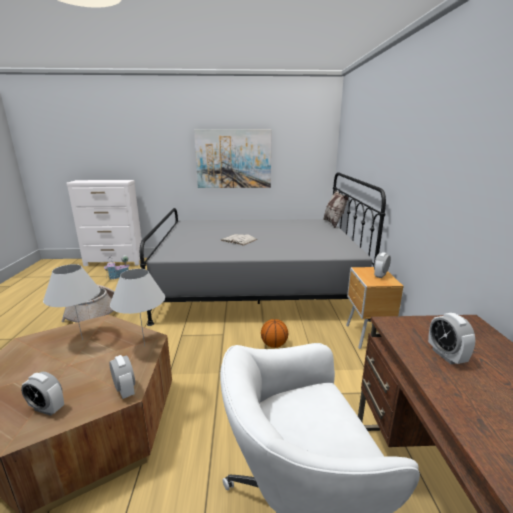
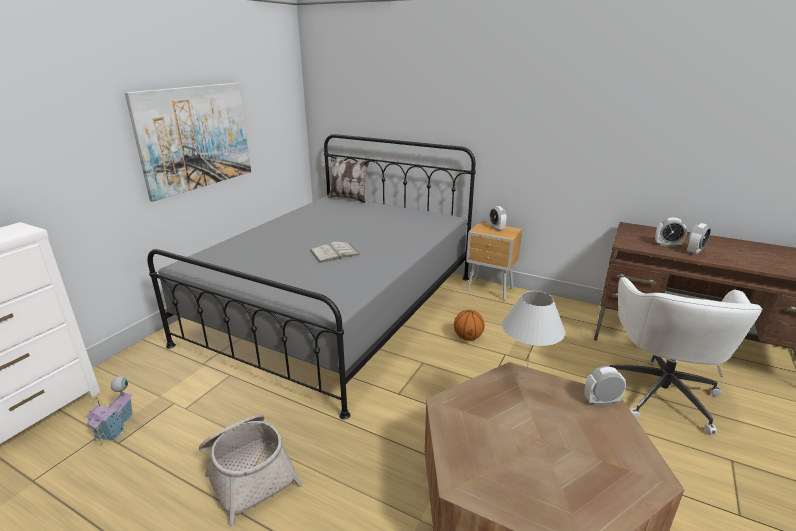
camera: 60 degrees left, 5 degrees up
alarm clock [21,372,64,416] -> alarm clock moved to [687,223,711,255]
white table lamp [43,264,101,340] -> none

